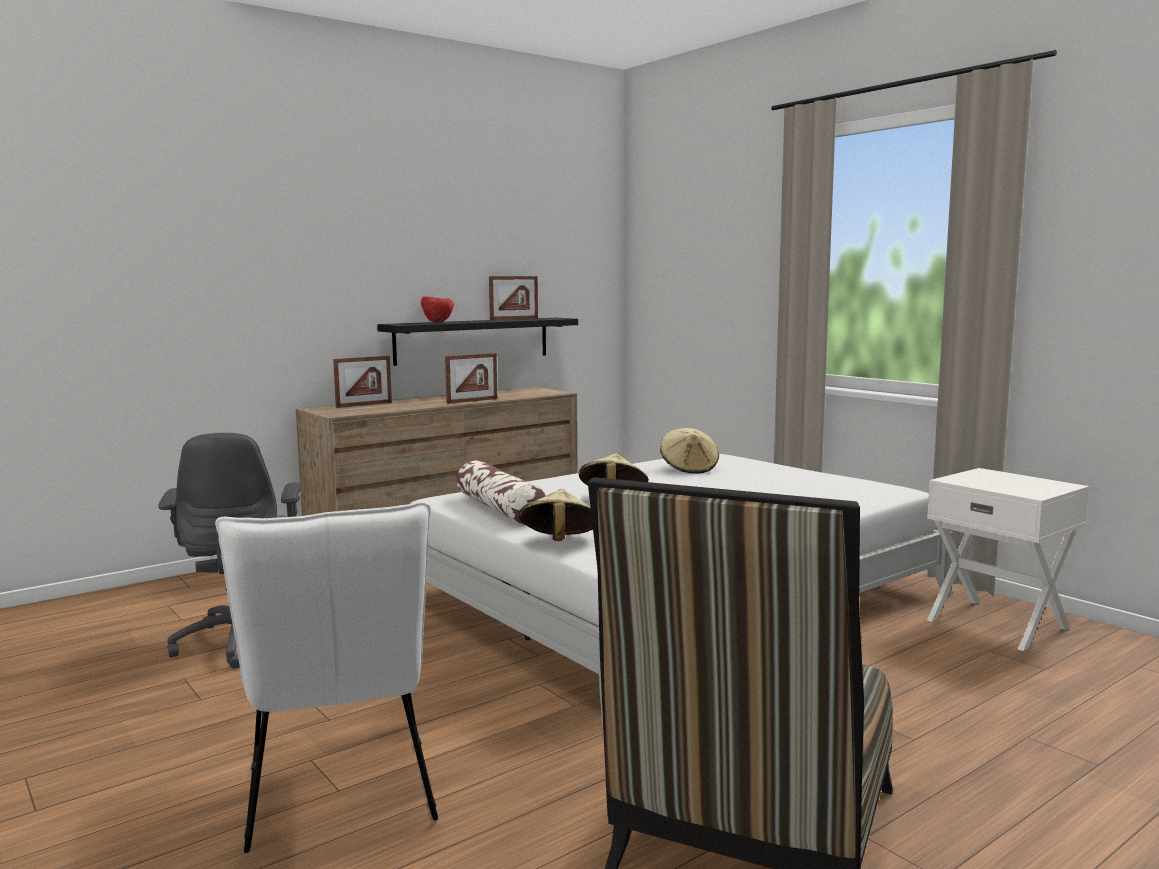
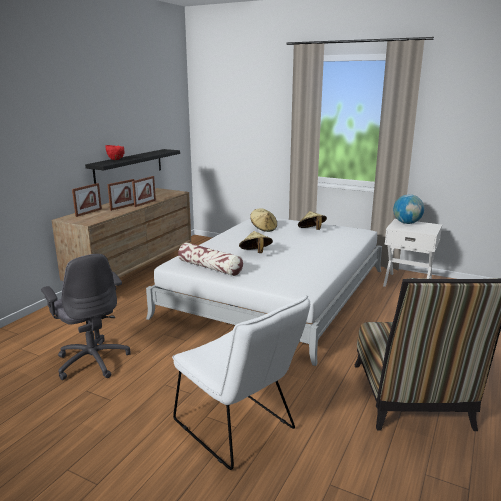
camera: 25 degrees left, 10 degrees up
picture frame [489,276,538,320] -> picture frame moved to [108,179,134,211]
beige hat [519,489,593,541] -> beige hat moved to [298,211,327,230]
none -> globe [393,194,424,224]

